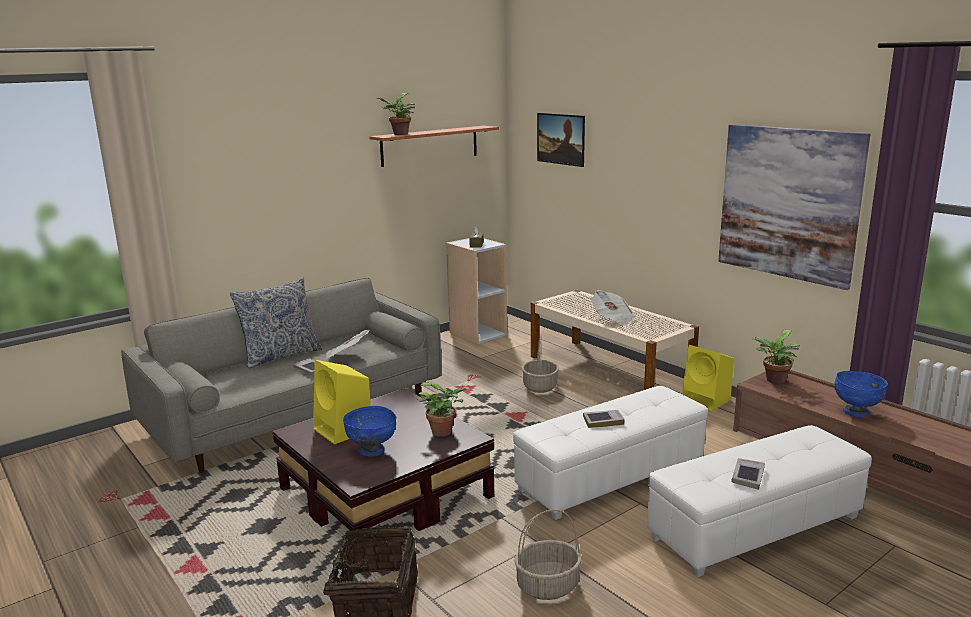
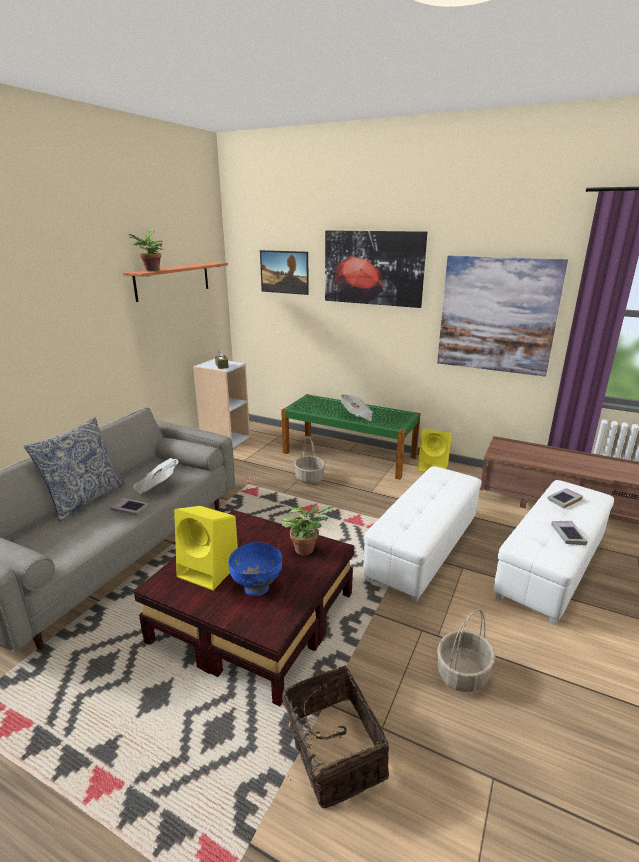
camera: 25 degrees left, 5 degrees up
beige bench [531,290,699,390] -> green bench [281,394,421,480]
book [583,410,625,428] -> book moved to [547,488,583,509]
potted plant [753,330,799,384] -> none
blue bowl [834,371,888,417] -> none
none -> picture [325,230,427,308]

